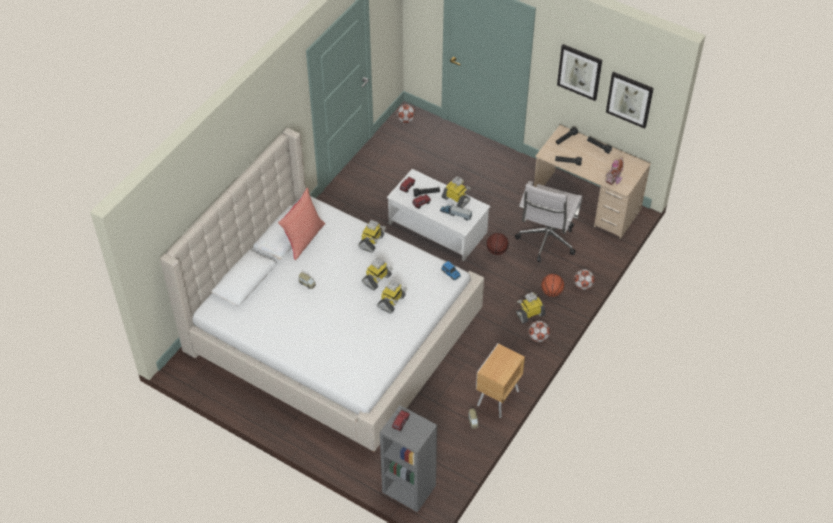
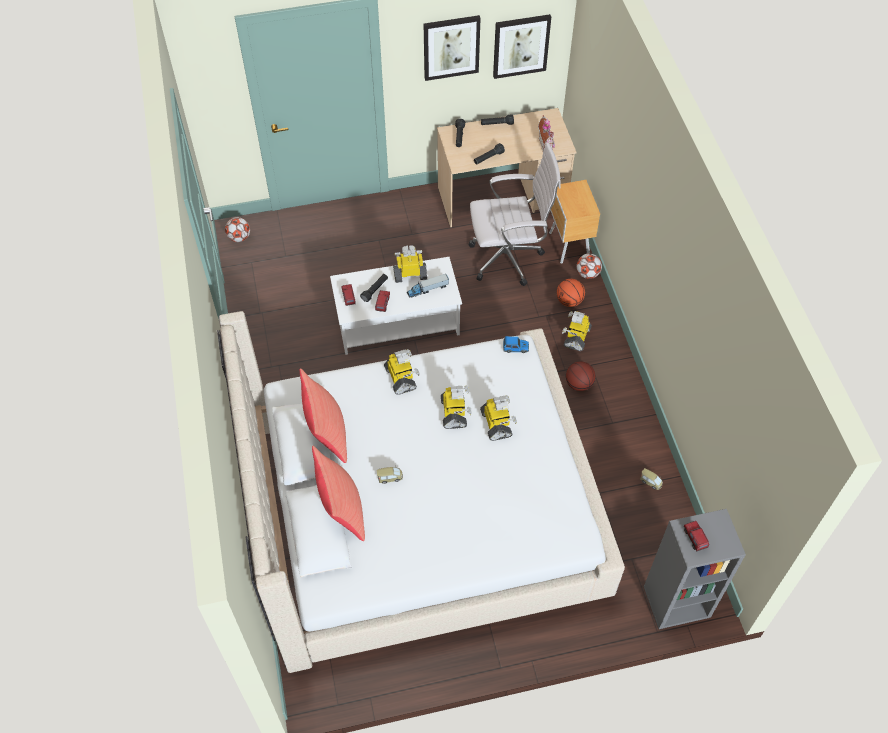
camera: 45 degrees left, 5 degrees up
brown nightstand [476,344,525,418] -> brown nightstand moved to [549,180,600,264]
basketball [486,233,509,255] -> basketball moved to [566,361,595,391]
white office chair [515,181,583,262] -> white office chair turned 75 degrees counterclockwise [469,142,561,286]
football [529,321,550,342] -> none
none -> red pillow [312,446,365,541]

